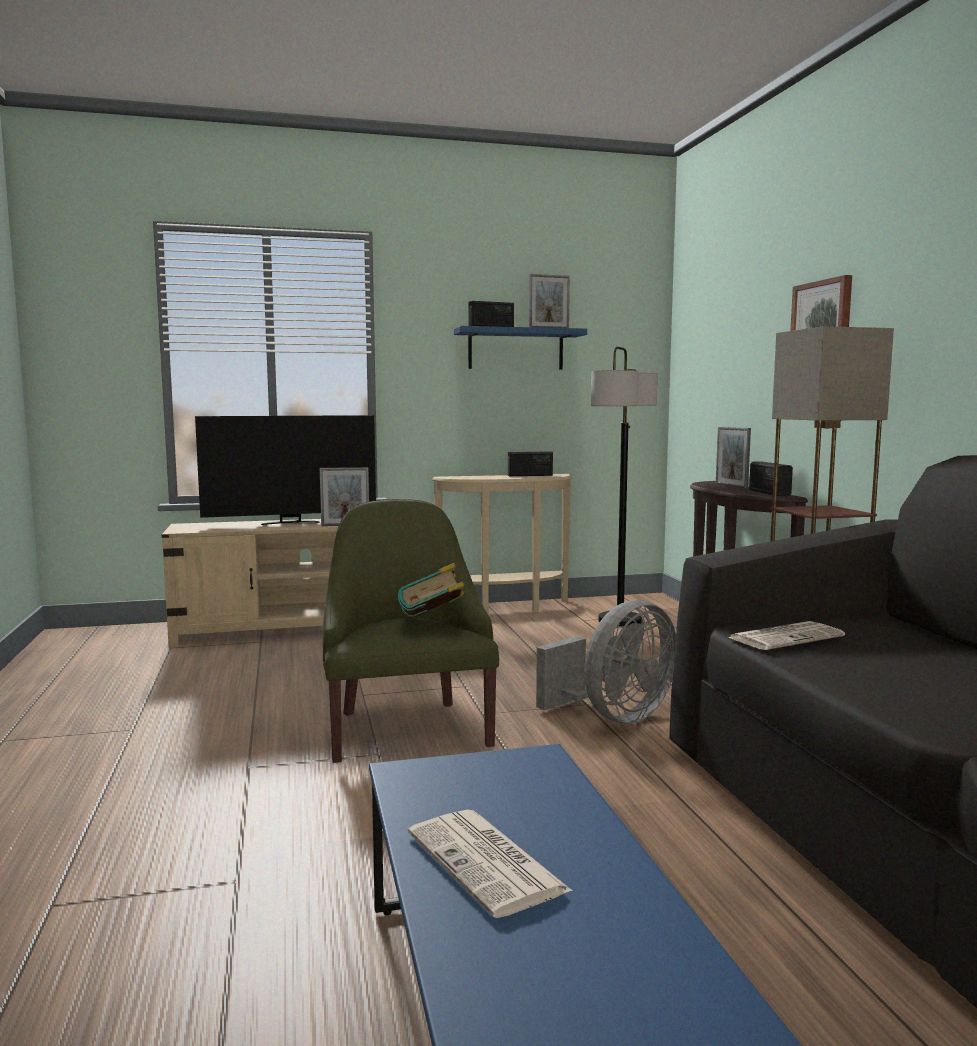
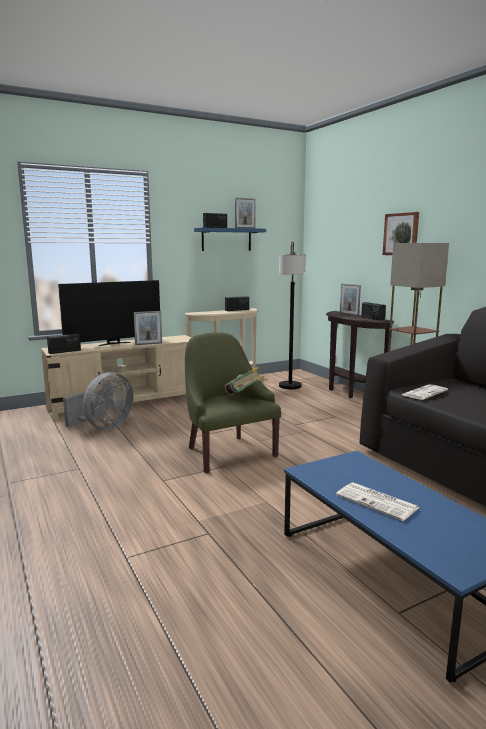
camera: 15 degrees left, 5 degrees up
grey fan [536,600,676,723] -> grey fan moved to [63,372,134,430]
none -> radio [47,334,81,354]

